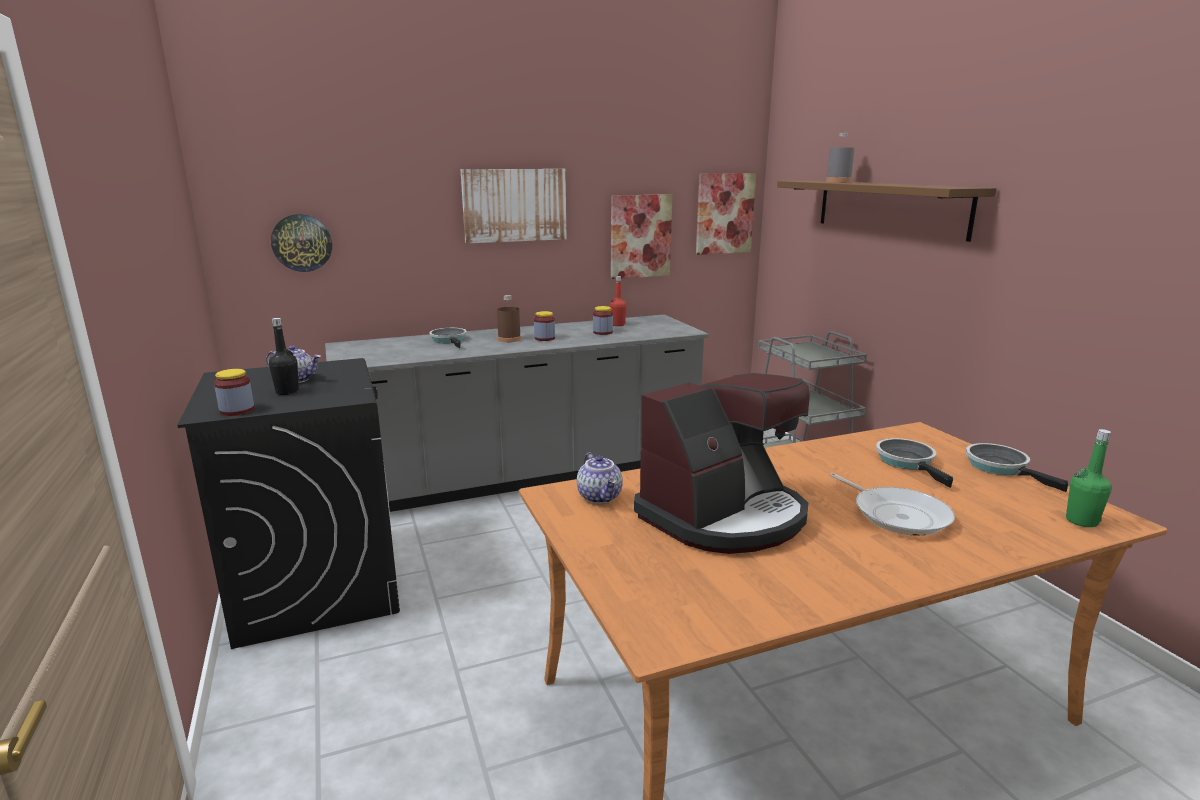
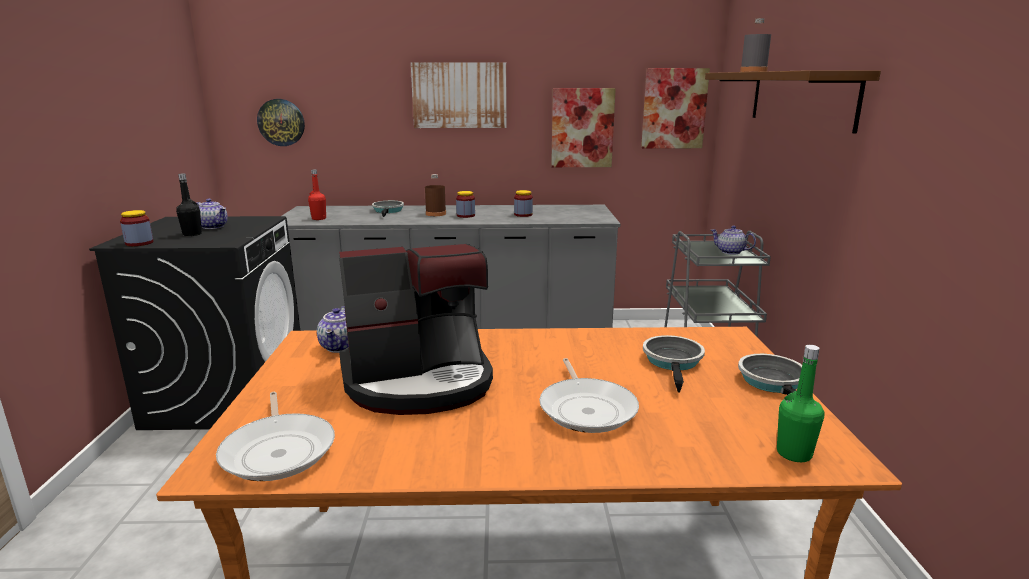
camera: 20 degrees right, 0 degrees up
red bottle [610,276,627,326] -> red bottle moved to [308,169,326,220]
none -> frying pan [216,392,335,481]
none -> teapot [711,226,756,255]

